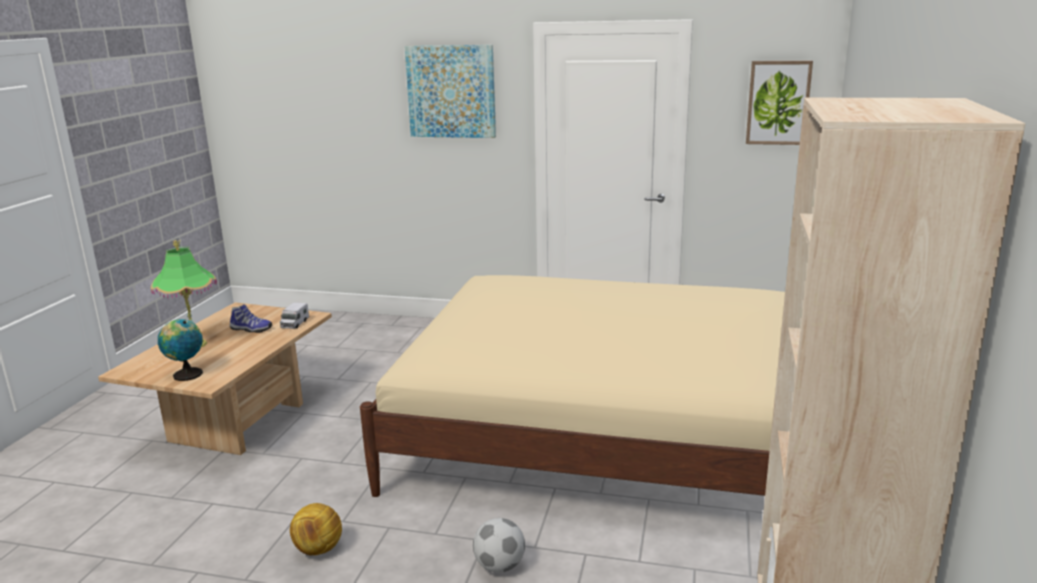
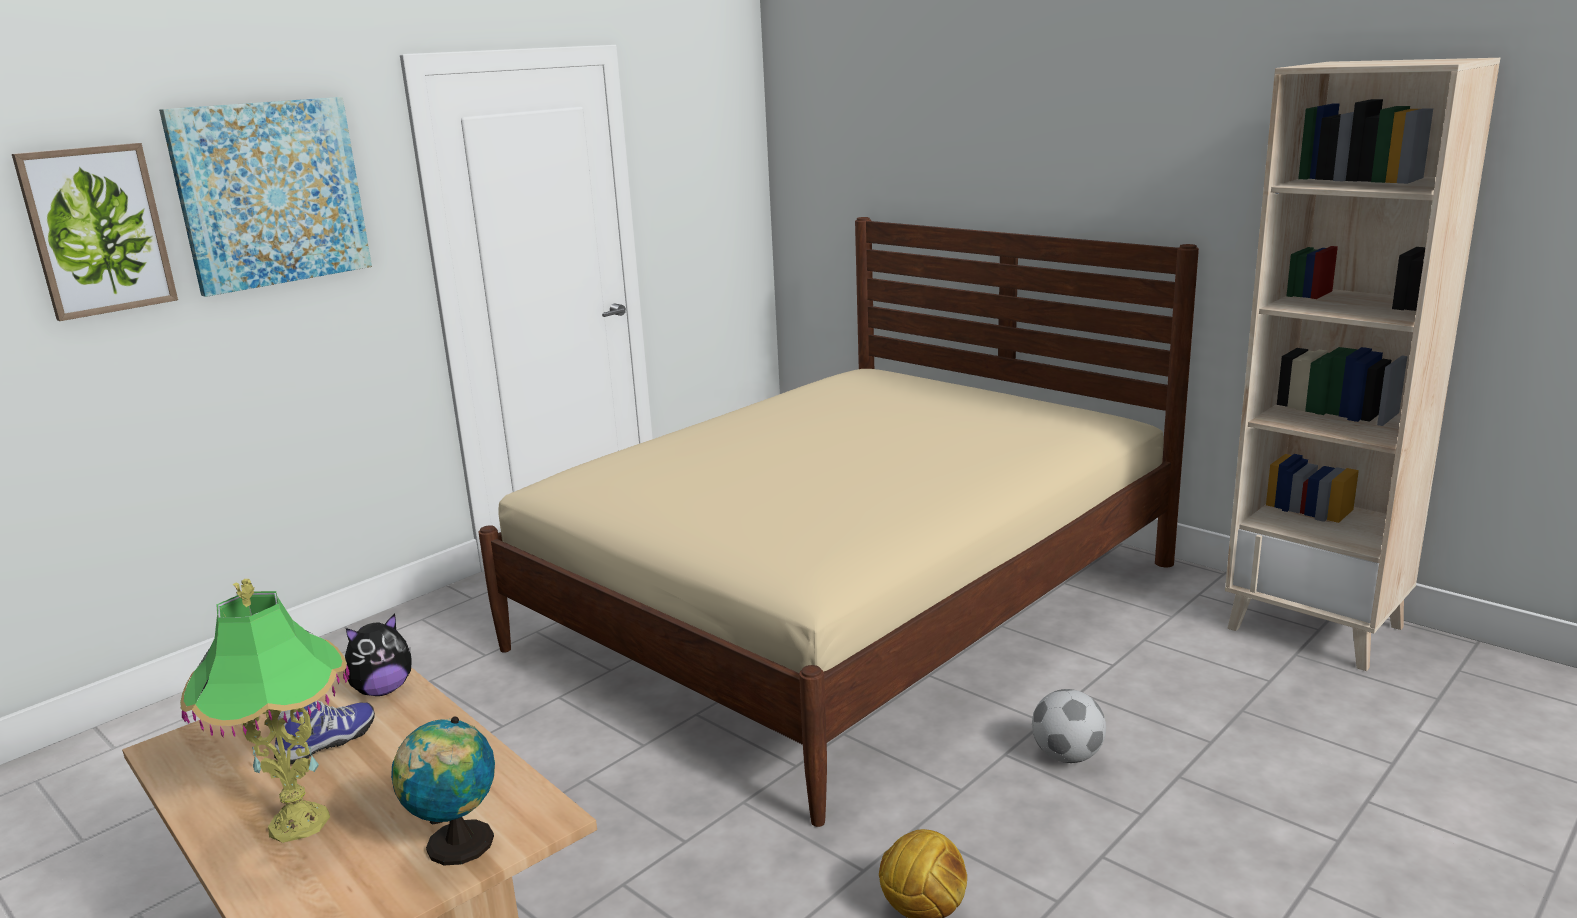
camera: 60 degrees left, 0 degrees up
toy truck [280,302,309,329] -> plush toy [345,614,412,696]
picture [746,61,813,145] -> picture moved to [12,143,178,321]

